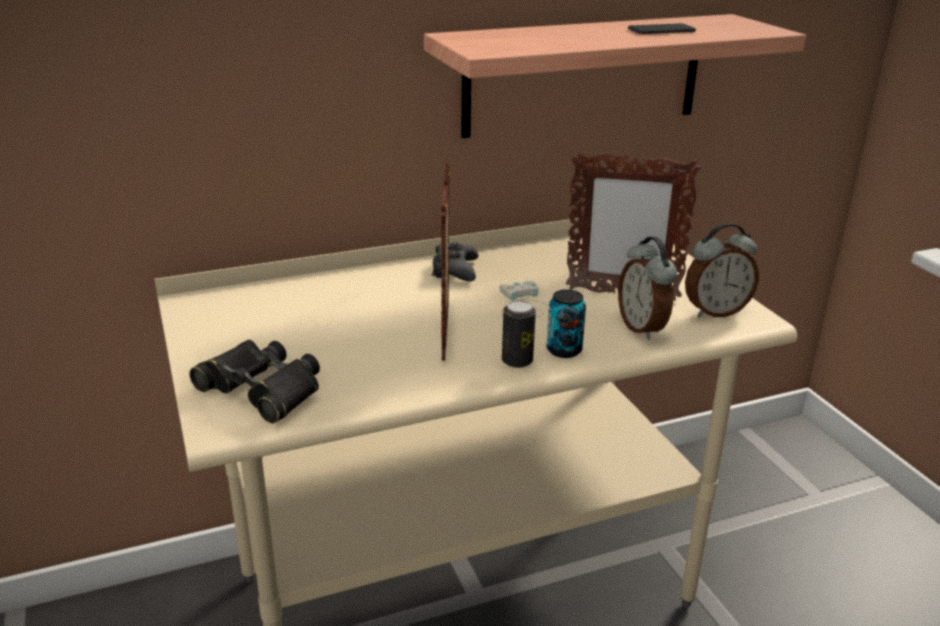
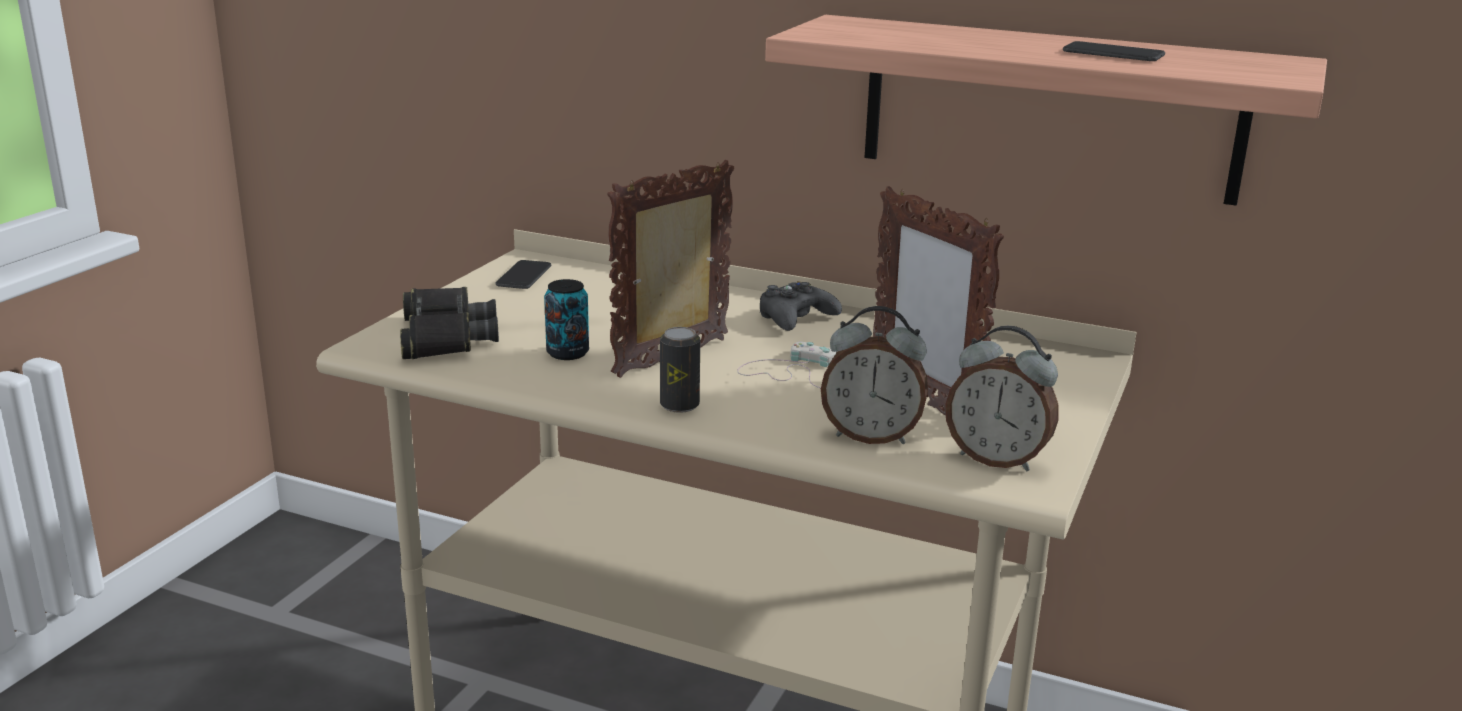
camera: 45 degrees right, 5 degrees down
can [547,289,586,358] -> can moved to [544,279,589,360]
alarm clock [618,237,677,340] -> alarm clock turned 105 degrees counterclockwise [821,306,928,444]
none -> phone [495,260,551,289]

